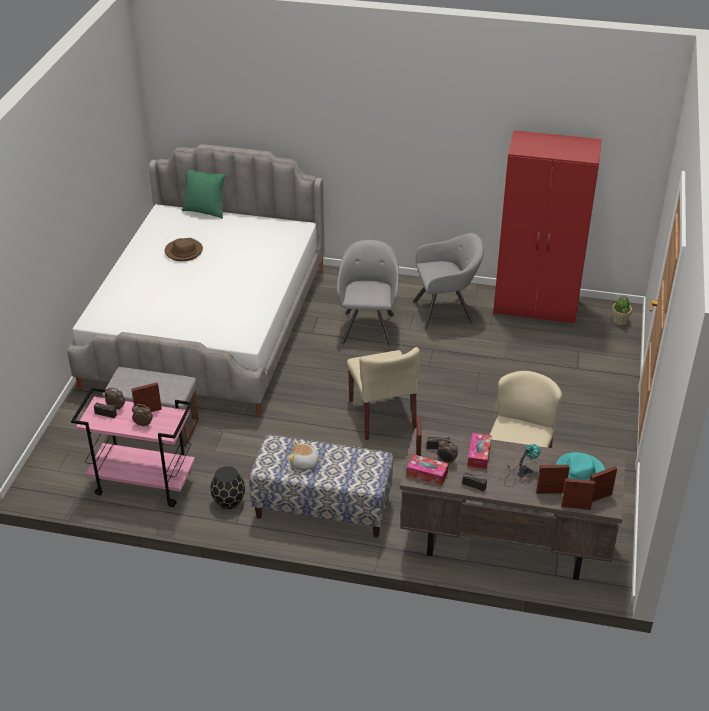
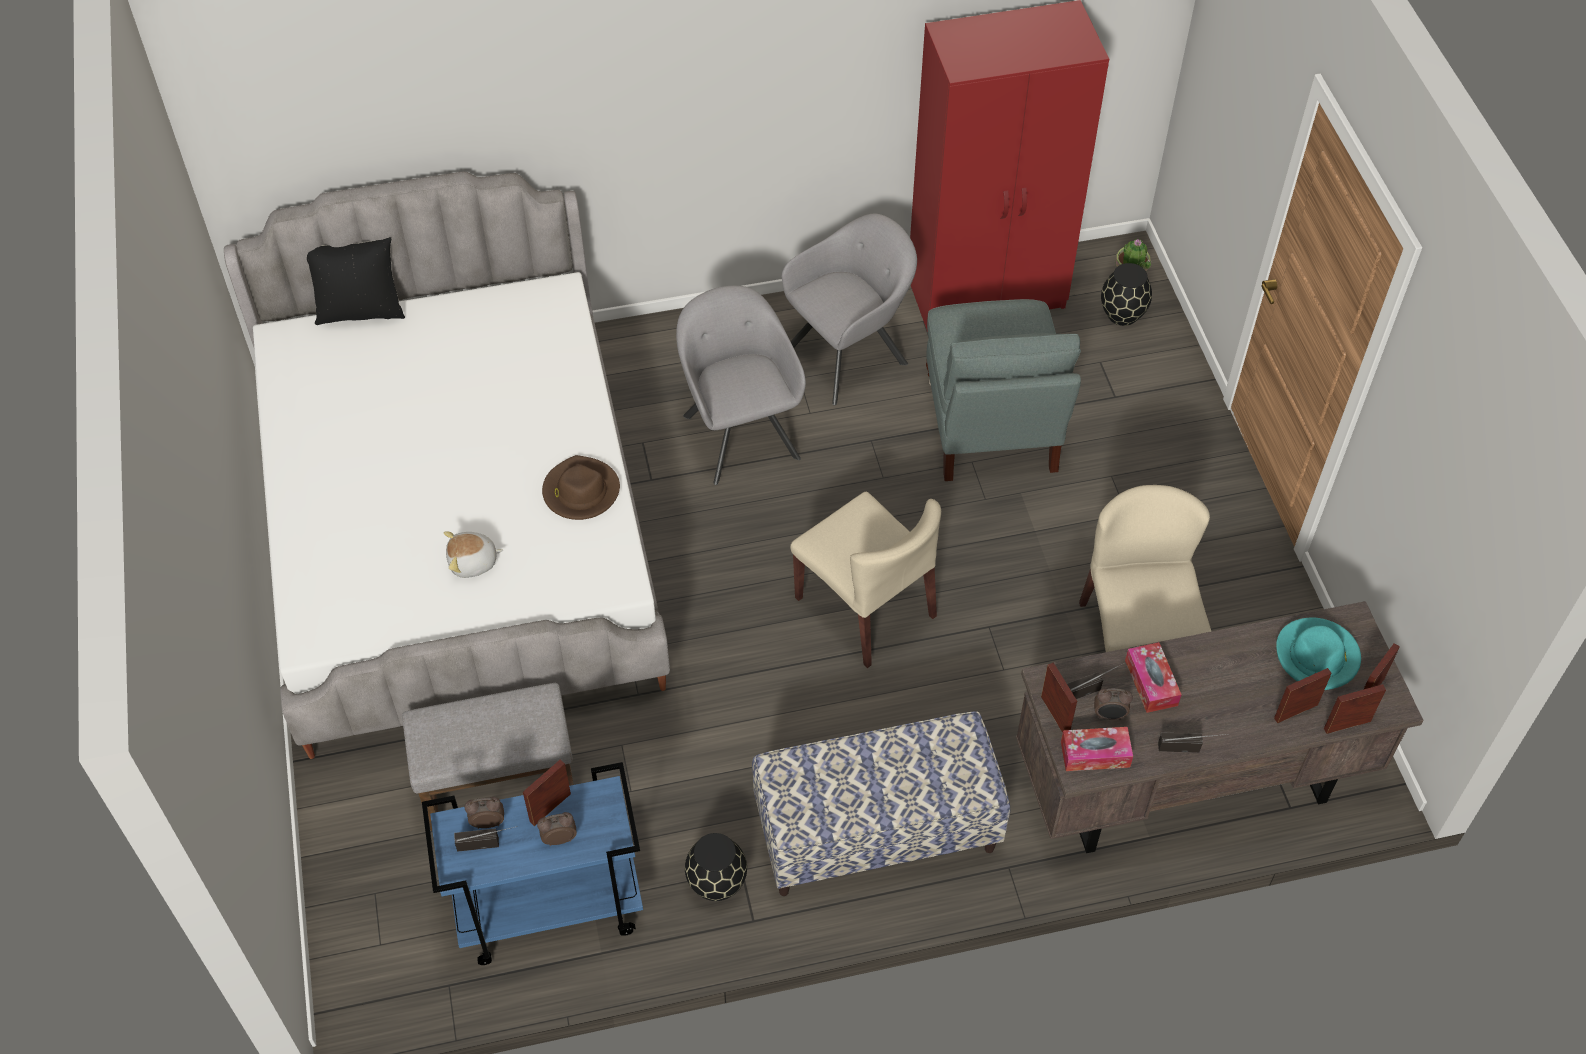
camera: 25 degrees left, 15 degrees up
pink cart [71,387,195,507] -> blue cart [422,762,643,965]
brown hat [165,238,203,261] -> brown hat moved to [542,455,620,520]
green pillow [182,170,226,219] -> black pillow [307,237,405,325]
plush toy [288,440,323,470] -> plush toy moved to [444,531,503,578]
table lamp [504,444,540,487] -> none
none -> grey armchair [926,299,1081,481]
none -> black vase [1101,263,1152,326]

